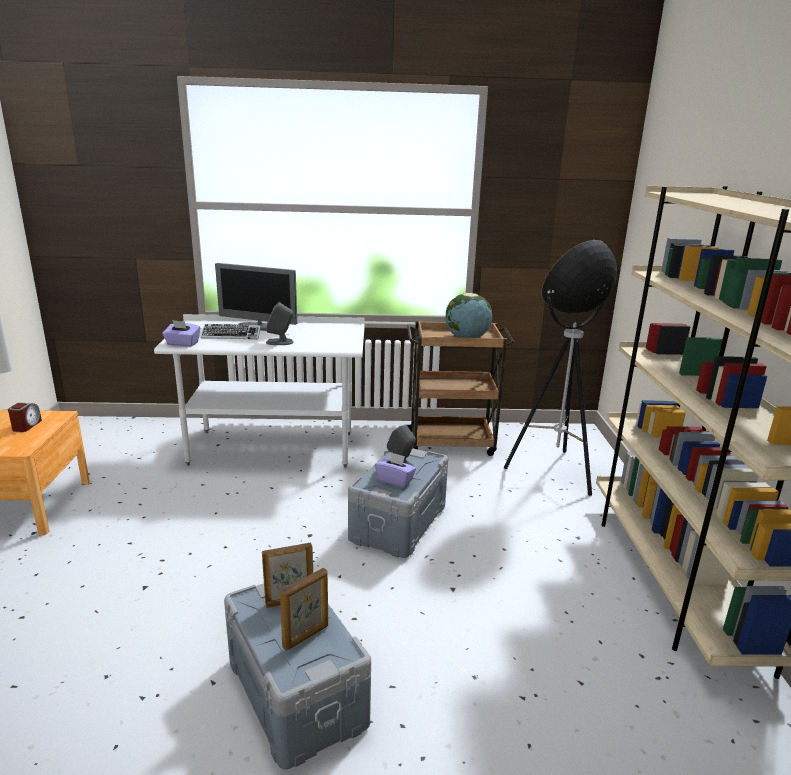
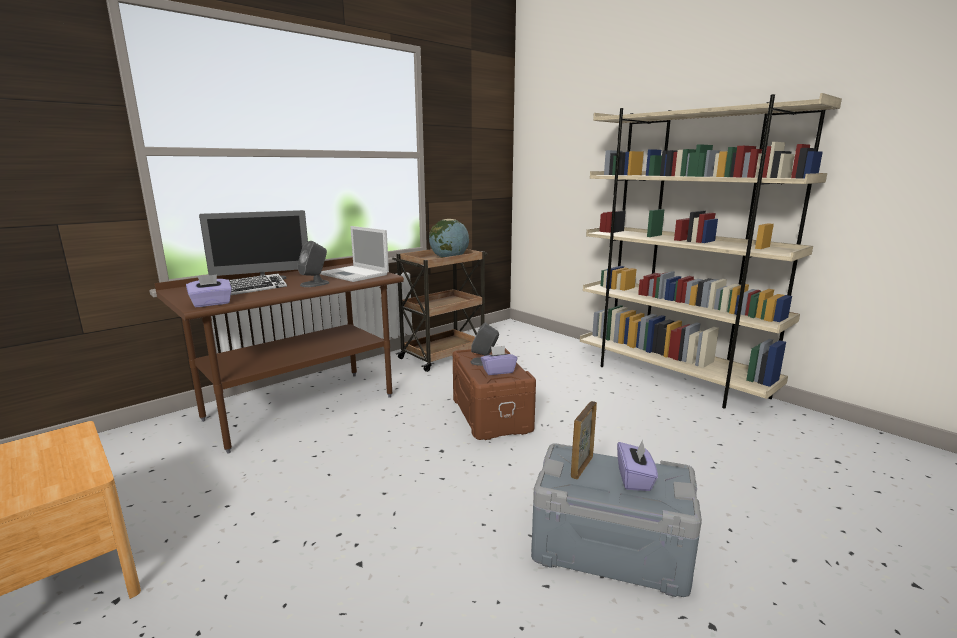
camera: 40 degrees left, 5 degrees down
alarm clock [8,403,42,432] -> none
white desk [154,314,364,468] -> brown desk [155,257,404,454]
picture frame [280,568,328,651] -> purple tissue box [617,440,658,491]
grey storage box [348,448,448,558] -> brown storage box [453,348,536,440]
floor lamp [504,240,617,496] -> none
none -> laptop [321,226,389,282]

